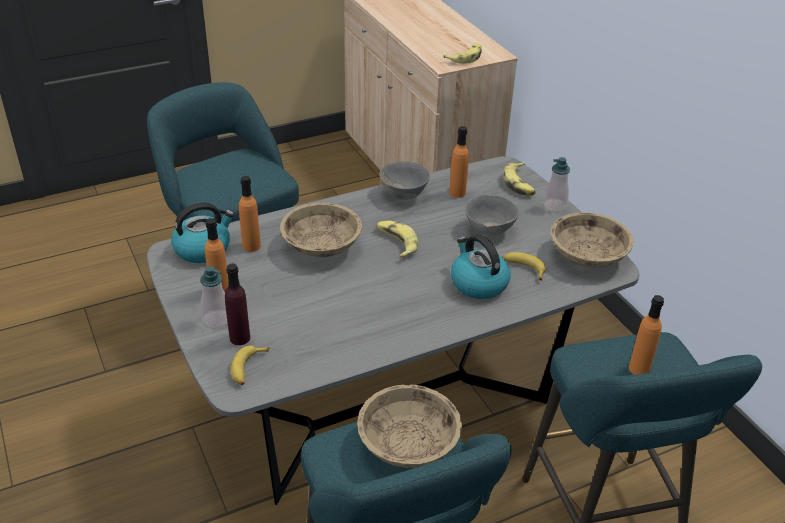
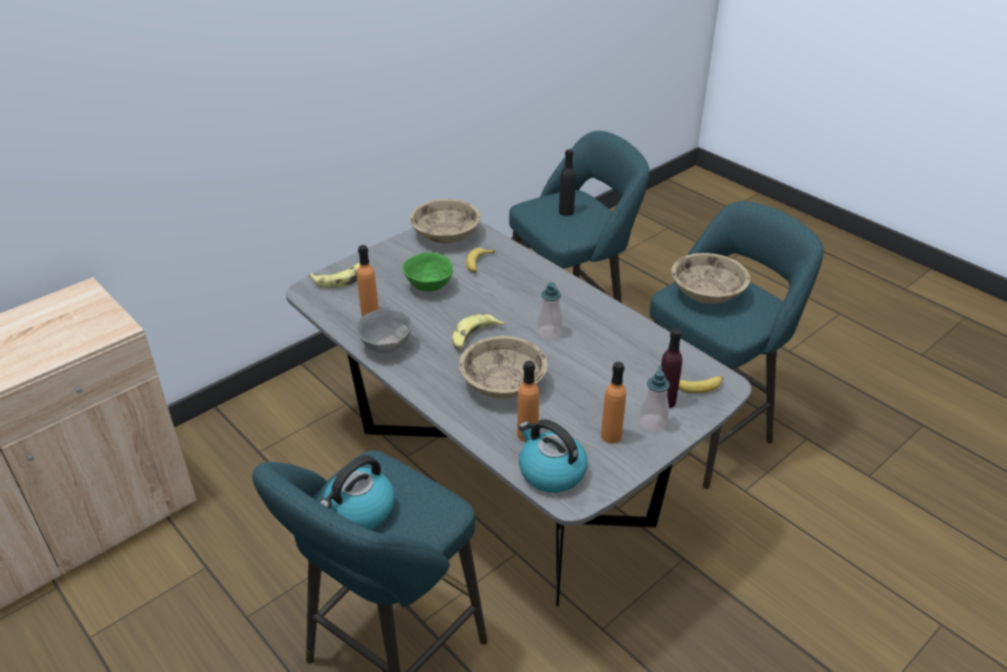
camera: 105 degrees left, 0 degrees up
banana [443,43,482,64] -> none
kettle [451,234,511,299] -> kettle moved to [320,455,395,530]
grey bowl [465,195,519,236] -> green bowl [402,252,453,292]
soap dispenser [543,157,570,212] -> soap dispenser moved to [537,282,563,340]
orange bottle [629,295,664,375] -> black bottle [559,149,576,216]

